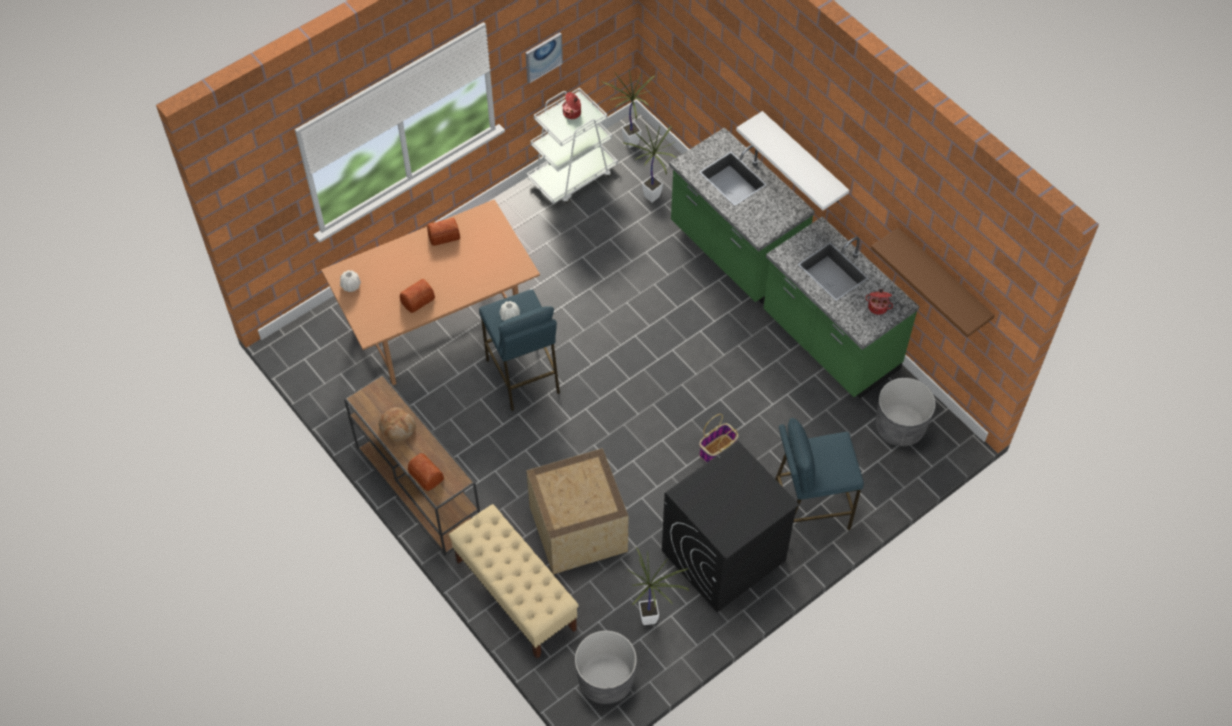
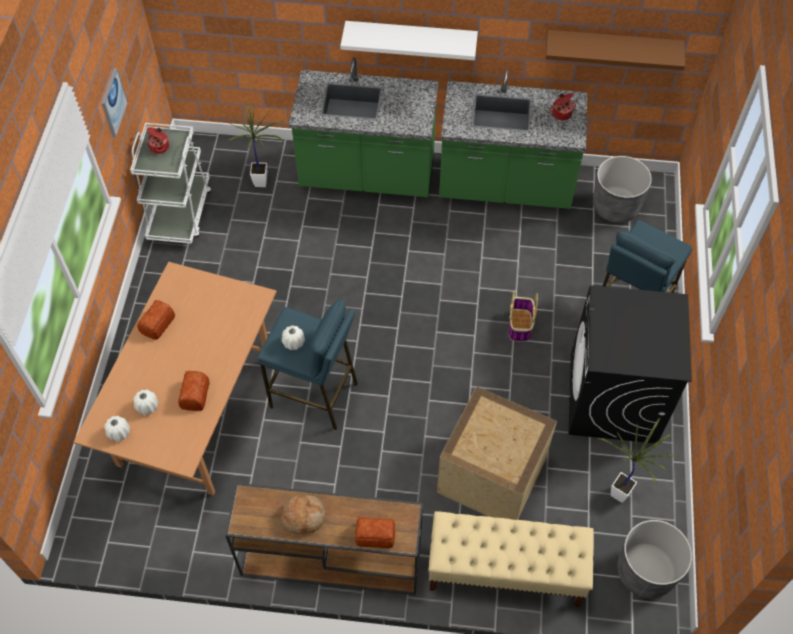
camera: 45 degrees left, 0 degrees up
potted plant [602,69,656,148] -> none
none -> white vase [134,390,159,415]

